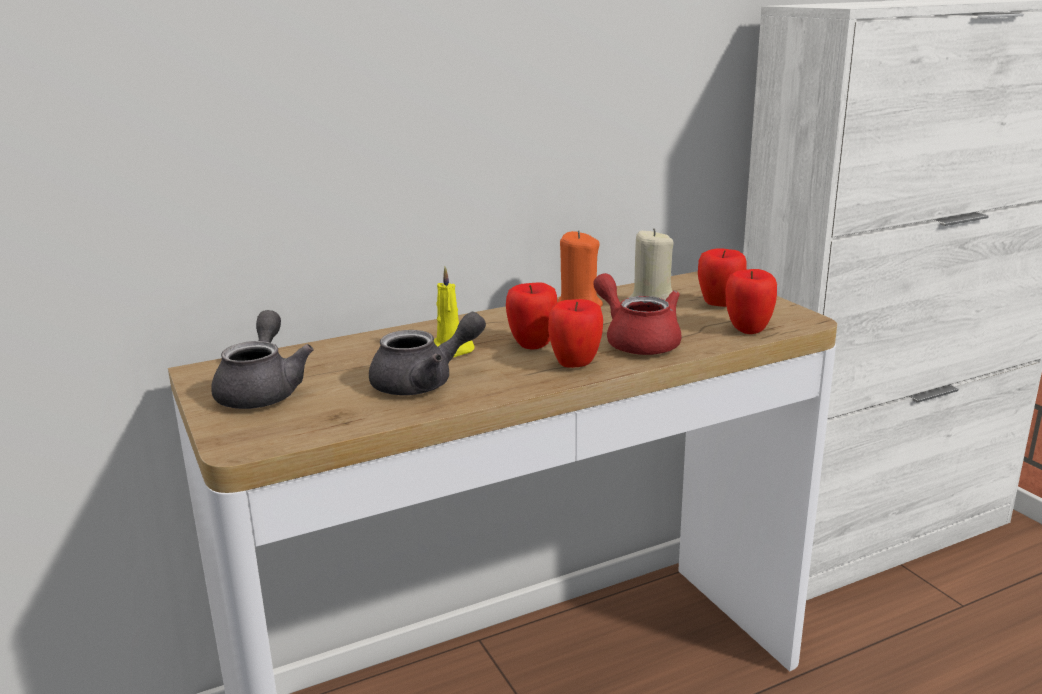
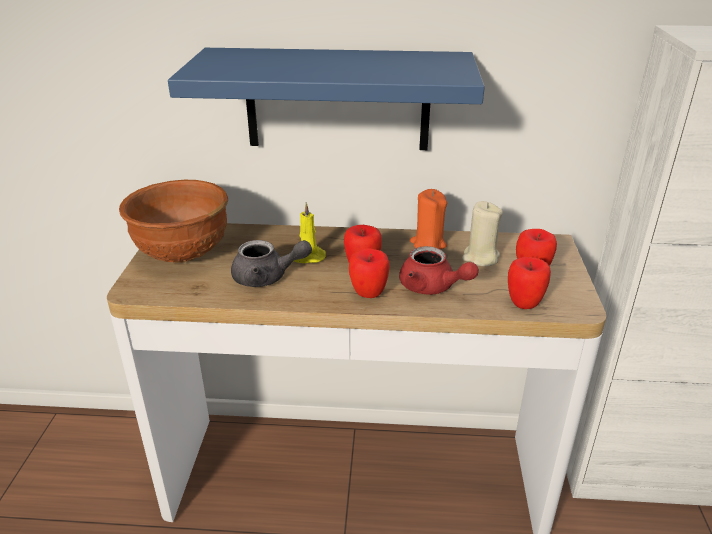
camera: 30 degrees right, 10 degrees up
grey teapot [211,310,314,409] -> brown bowl [119,180,228,263]
red teapot [593,273,682,355] -> red teapot turned 135 degrees clockwise [399,246,479,295]
none -> blue shelf [168,48,485,150]

